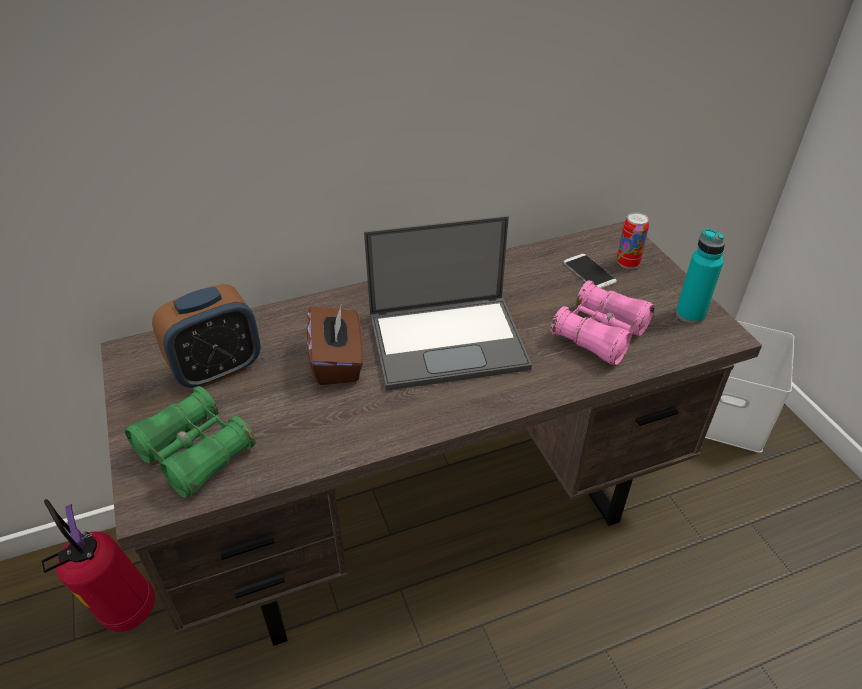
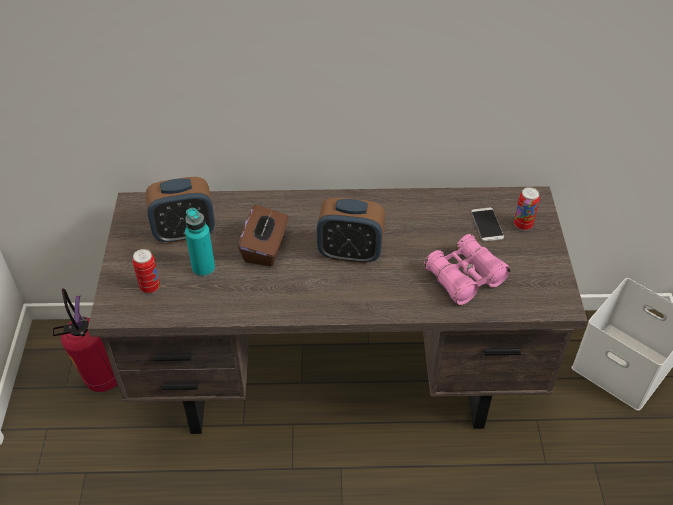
camera: 20 degrees right, 5 degrees up
green binoculars [125,386,256,498] -> can [133,249,160,293]
laptop [364,216,532,391] -> alarm clock [317,198,385,264]
turquoise bottle [676,228,725,323] -> turquoise bottle moved to [185,208,215,277]

